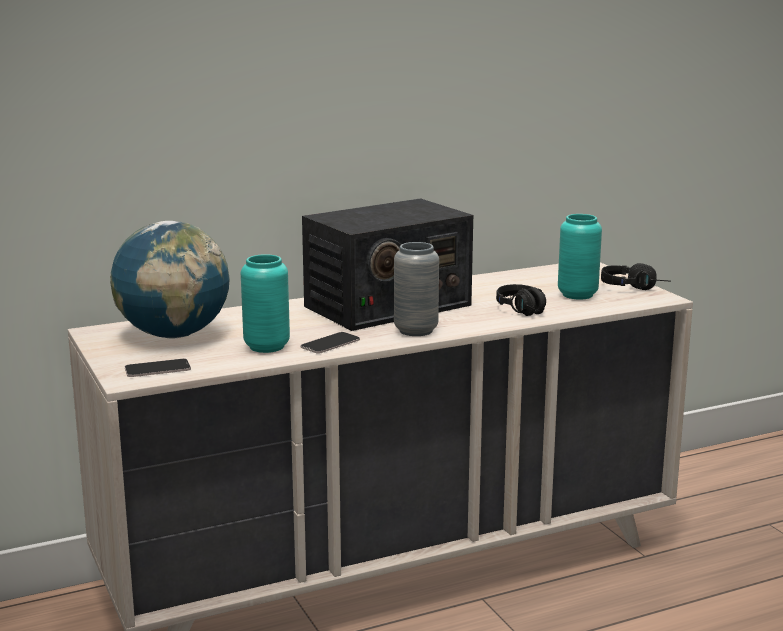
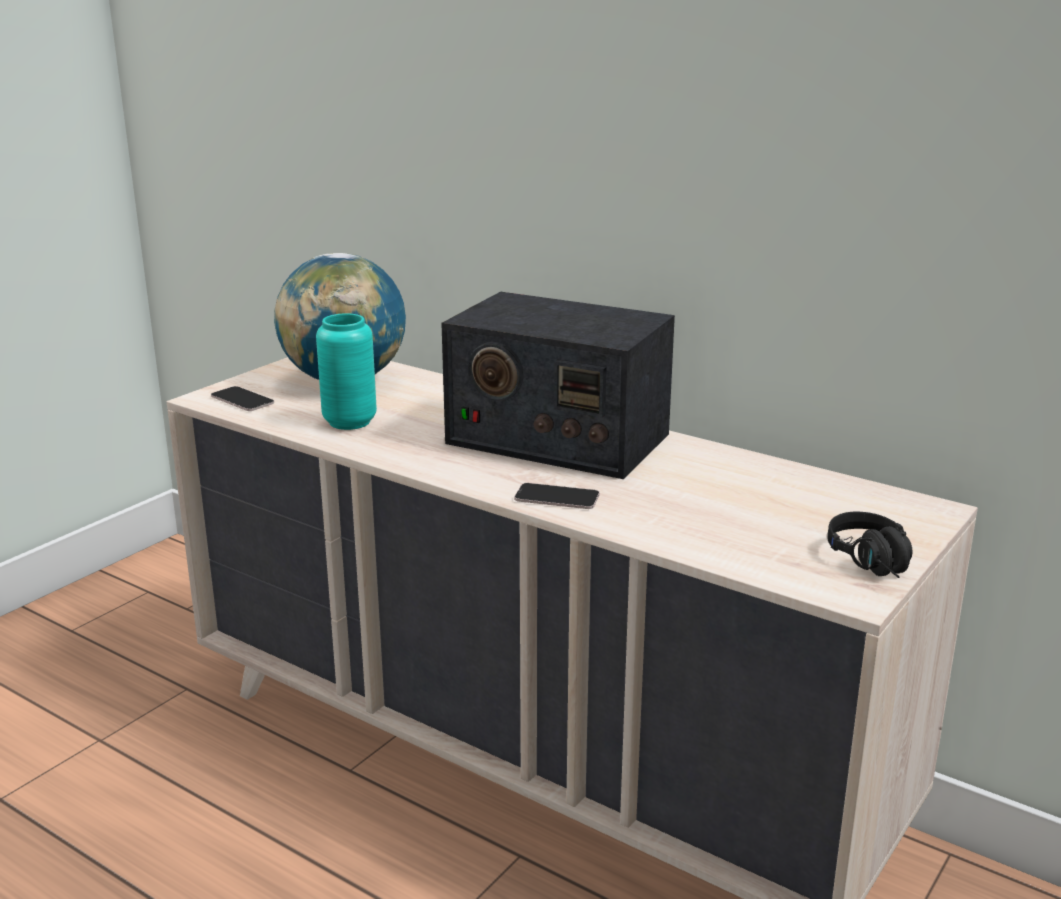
camera: 60 degrees right, 5 degrees up
phone [301,332,360,354] -> phone moved to [514,483,600,509]
grey vase [394,242,439,336] -> none
black headphones [496,284,546,316] -> none
turquoise vase [558,214,602,300] -> none

